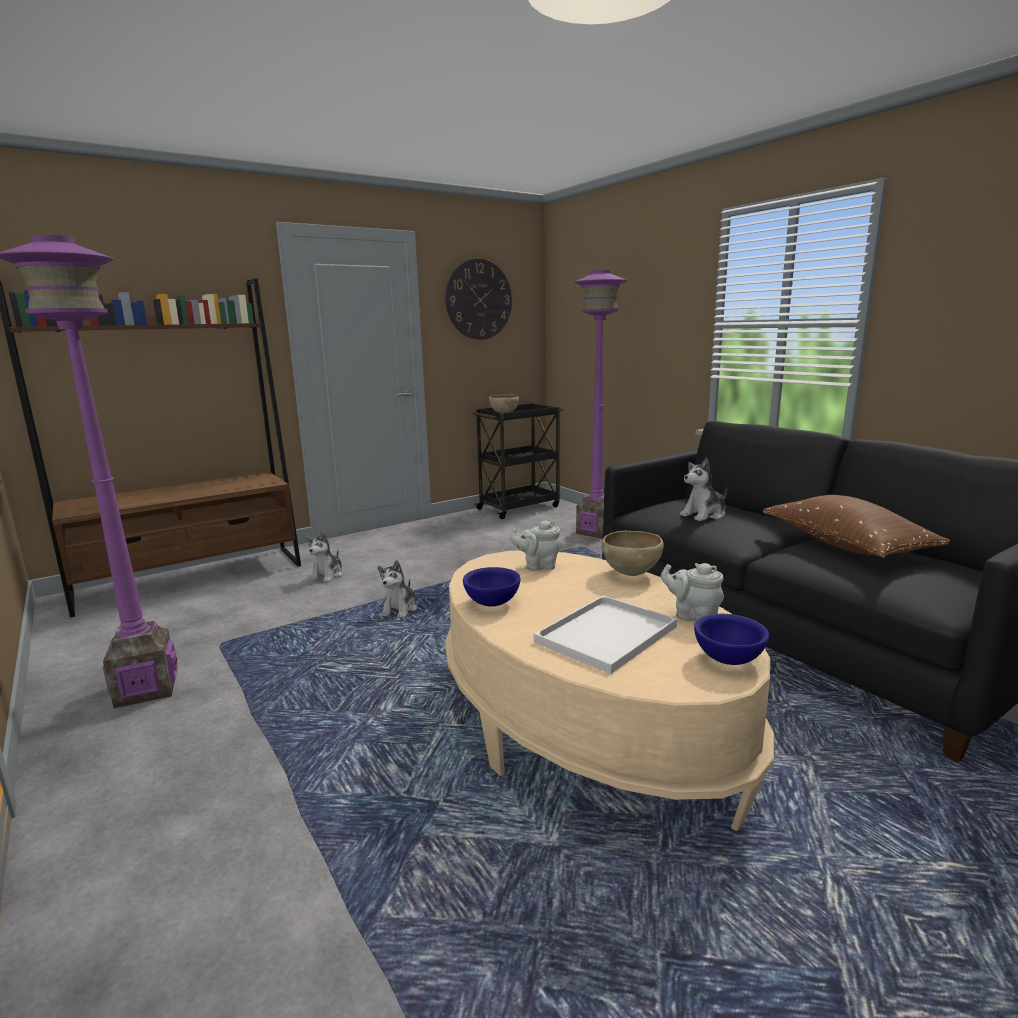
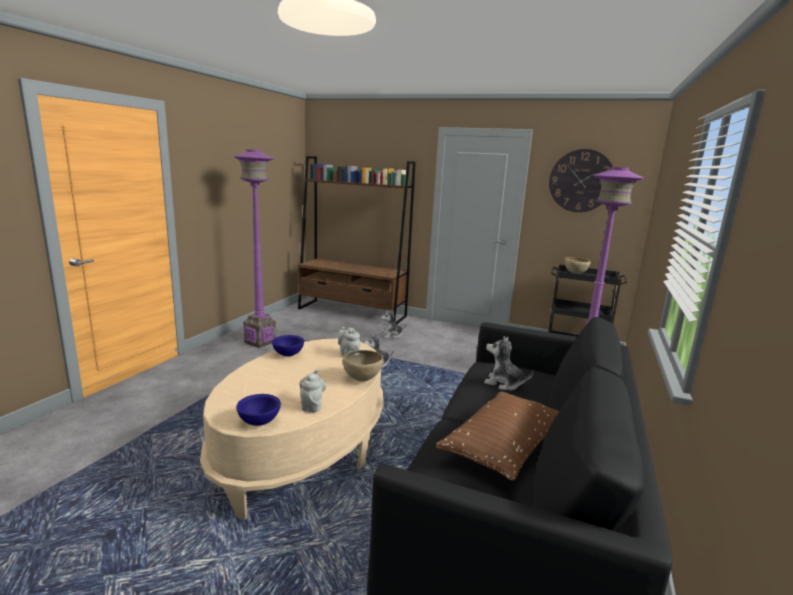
camera: 55 degrees right, 0 degrees up
white tray [534,595,677,674] -> none

